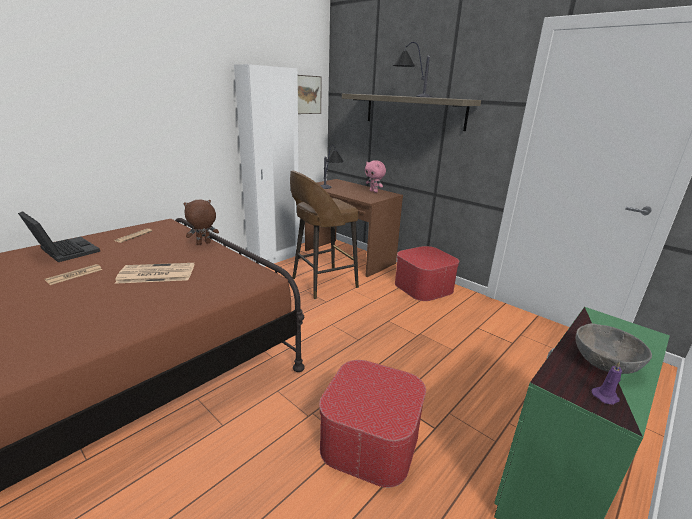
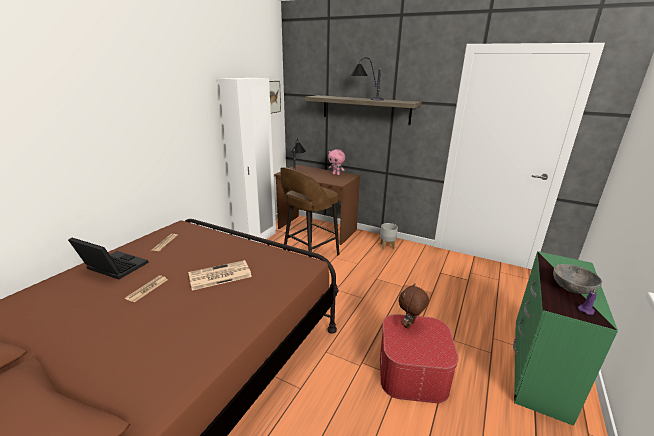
camera: 15 degrees left, 0 degrees up
brown plush toy [183,199,219,245] -> brown plush toy moved to [399,283,429,329]
ottoman [395,246,459,301] -> grey planter [380,223,398,249]

